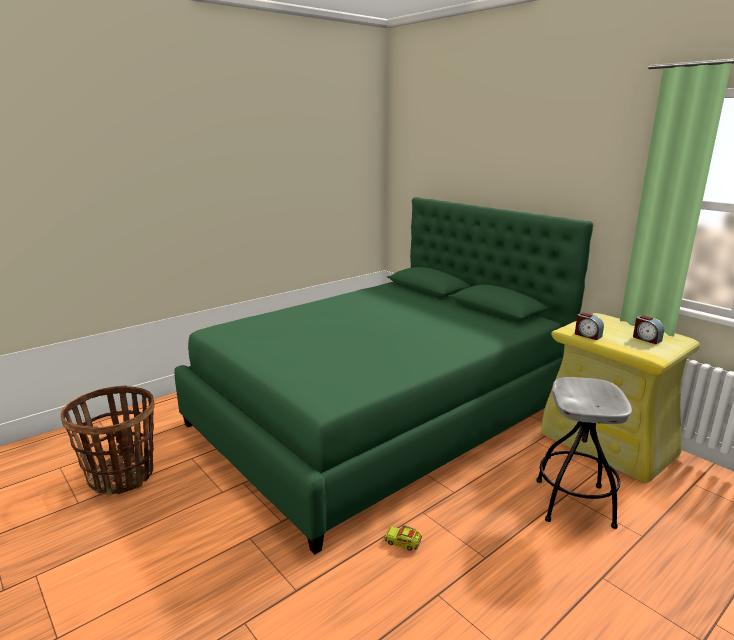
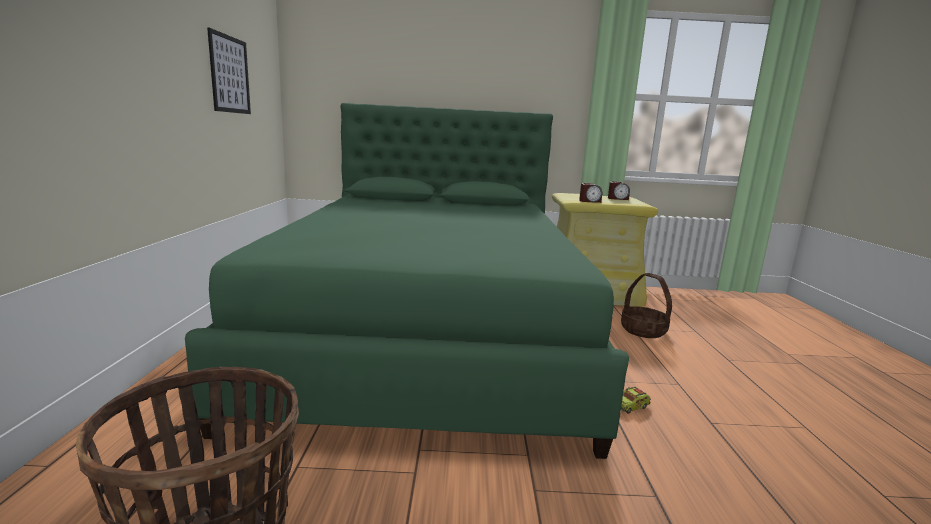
camera: 50 degrees left, 5 degrees down
grey stool [536,377,632,529] -> basket [621,273,672,338]
none -> picture [207,28,251,114]

